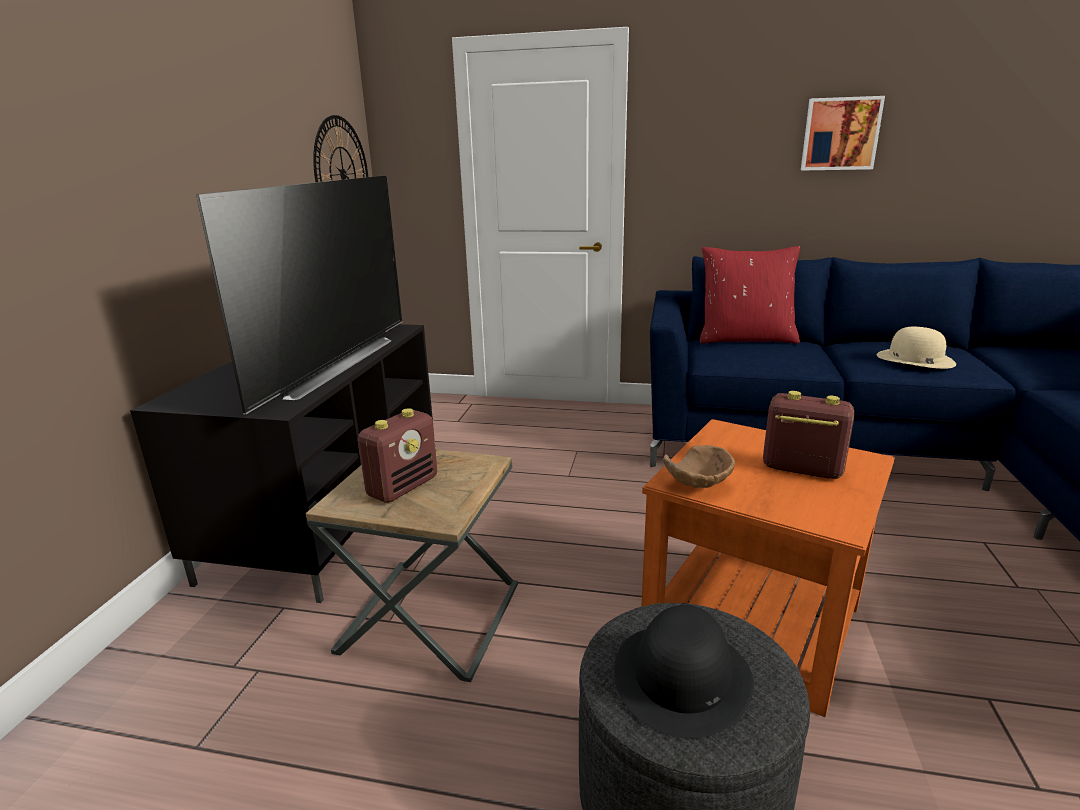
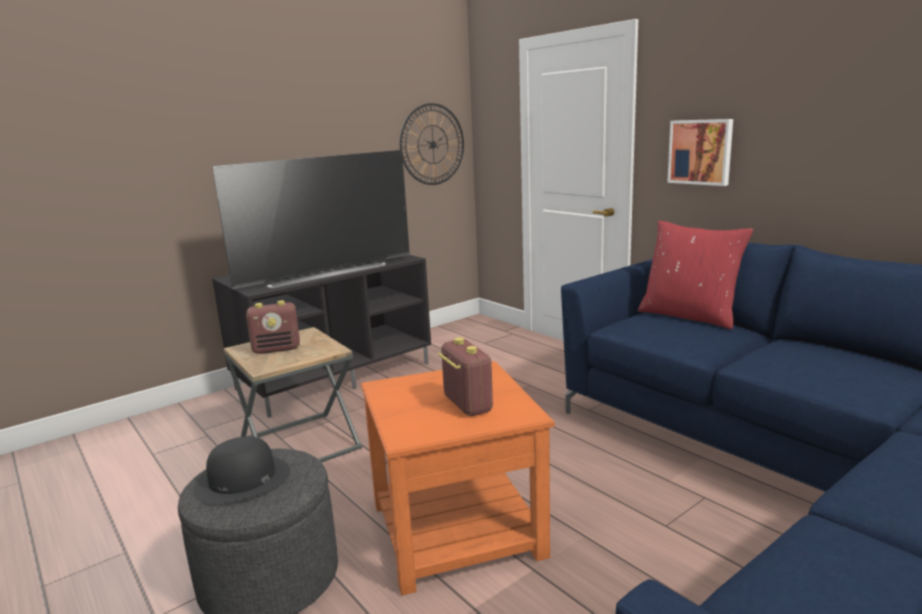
camera: 40 degrees right, 5 degrees down
brown bowl [663,445,735,488] -> none
picture [801,96,885,171] -> picture moved to [667,119,733,186]
beige hat [877,327,956,369] -> none

